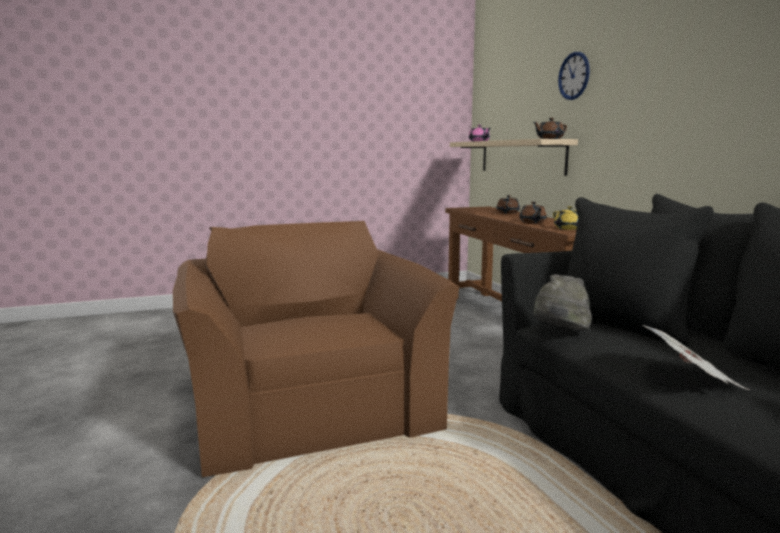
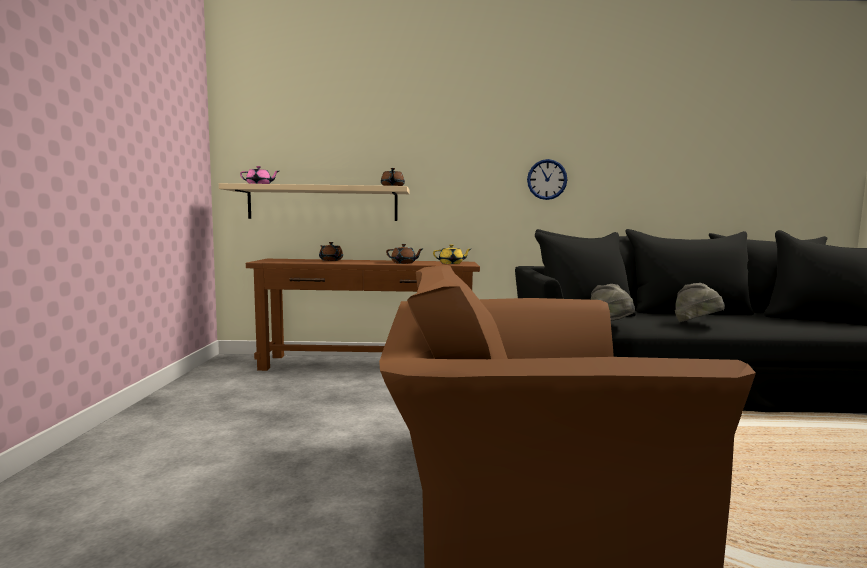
camera: 70 degrees left, 5 degrees down
wall clock [558,52,590,100] -> wall clock moved to [527,159,567,200]
newspaper [642,325,750,390] -> grey hat [675,283,725,323]

